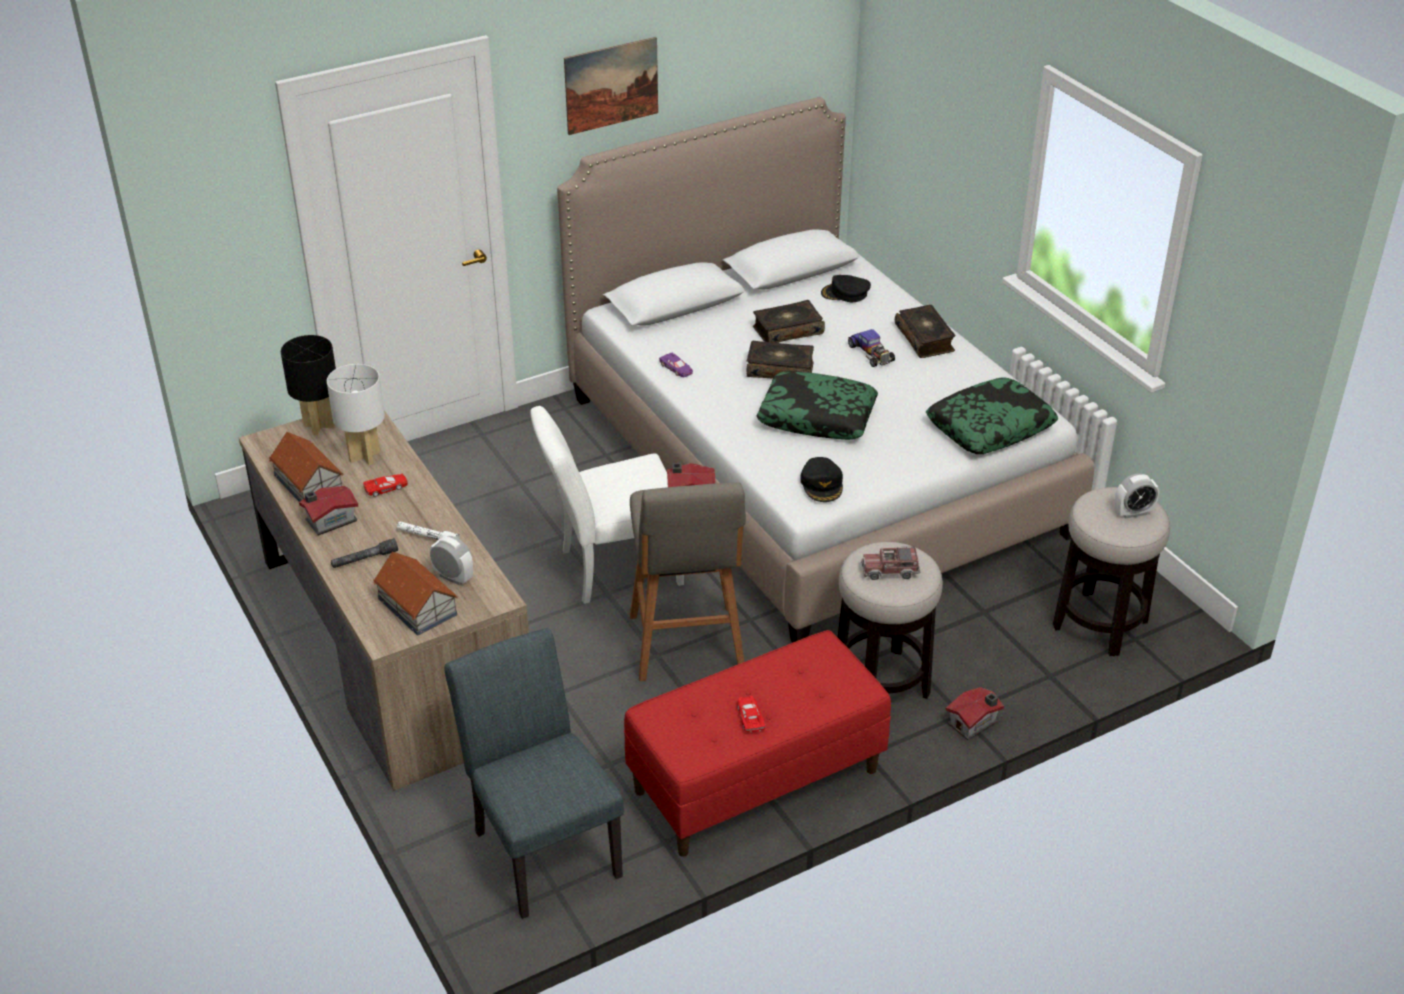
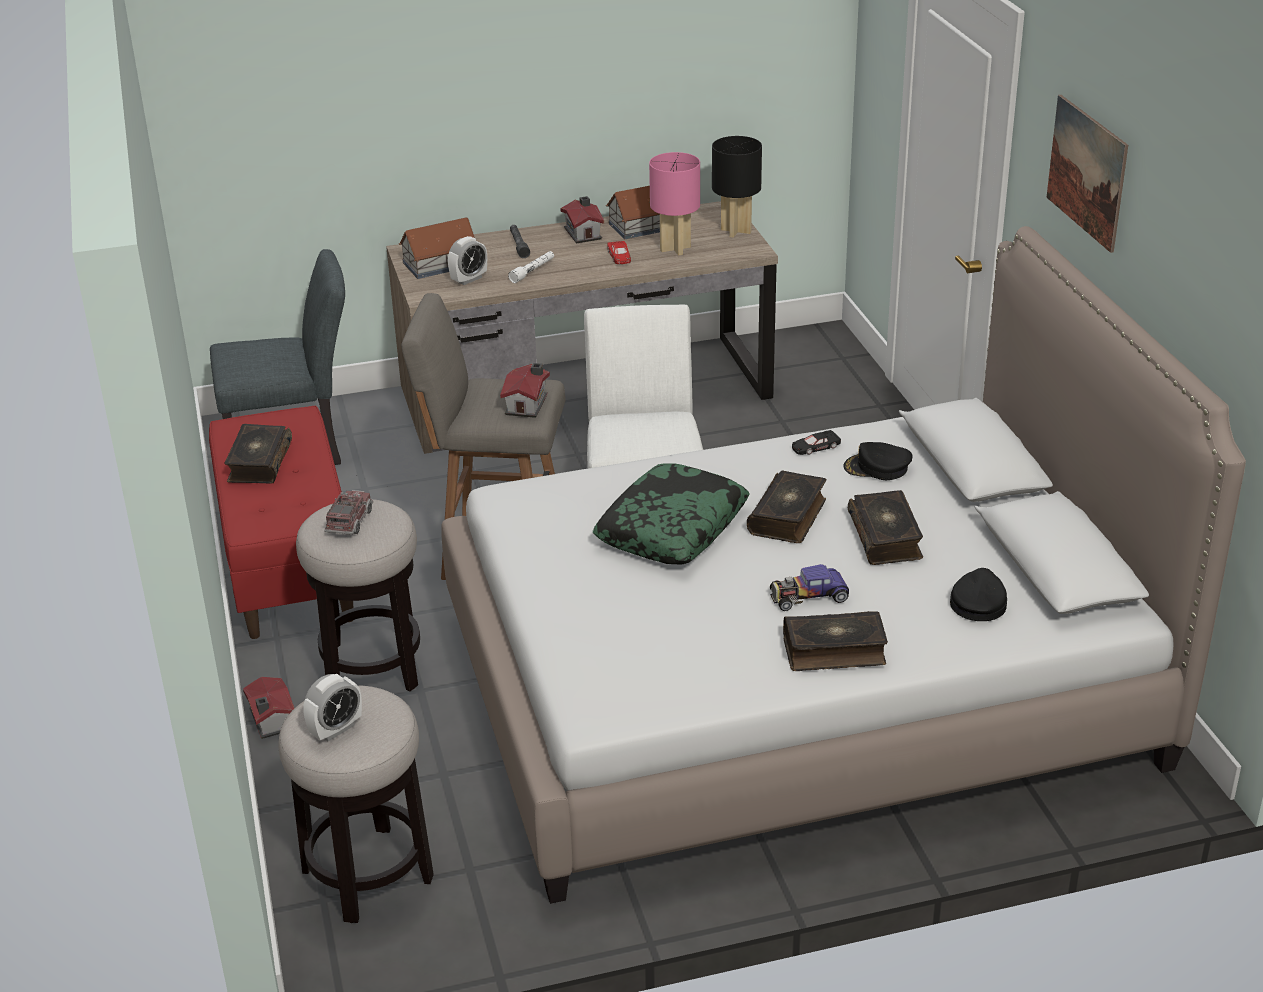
camera: 105 degrees right, 5 degrees down
white table lamp [327,364,385,465] -> pink table lamp [649,152,700,256]
purple toy car [659,353,693,377] -> black toy car [792,430,841,455]
red toy car [737,696,765,733] -> book [224,424,292,484]
black cap [800,457,843,502] -> black cap moved to [843,442,912,480]
pillow [926,377,1058,454] -> none
alarm clock [1115,473,1159,519] -> alarm clock turned 135 degrees counterclockwise [303,674,362,741]

